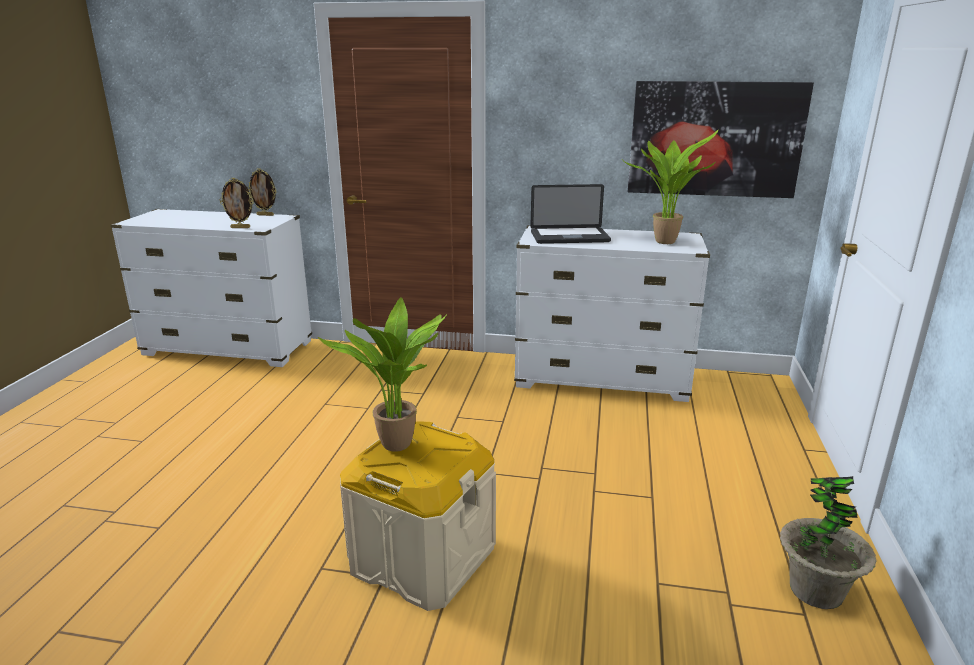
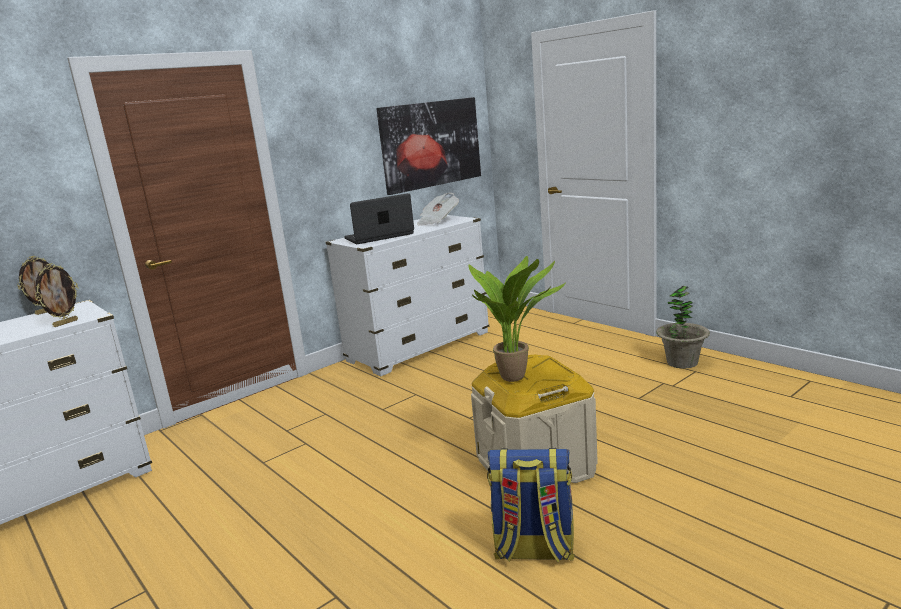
camera: 50 degrees left, 5 degrees down
laptop [530,184,611,244] -> laptop turned 150 degrees counterclockwise [344,193,414,244]
potted plant [624,130,718,244] -> newspaper [417,193,459,226]
none -> backpack [487,448,575,562]

